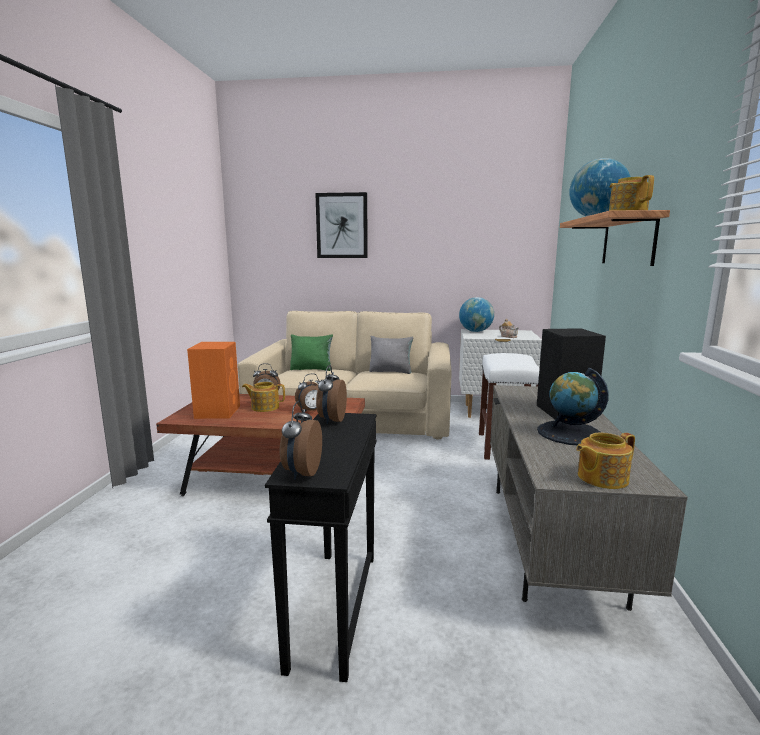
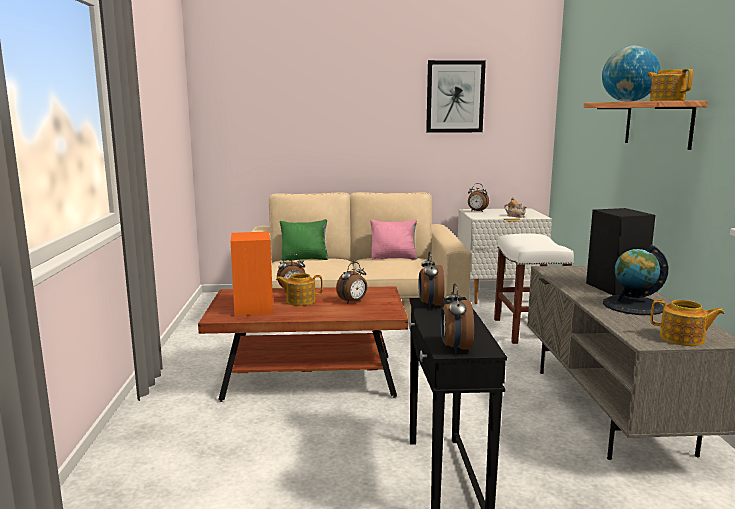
camera: 10 degrees left, 0 degrees up
picture [315,192,368,258] -> picture moved to [426,60,486,132]
grey pillow [369,336,413,374] -> pink pillow [370,219,418,260]
globe [459,297,494,332] -> alarm clock [468,183,489,212]
teapot [576,433,635,489] -> teapot turned 120 degrees counterclockwise [650,300,725,346]

